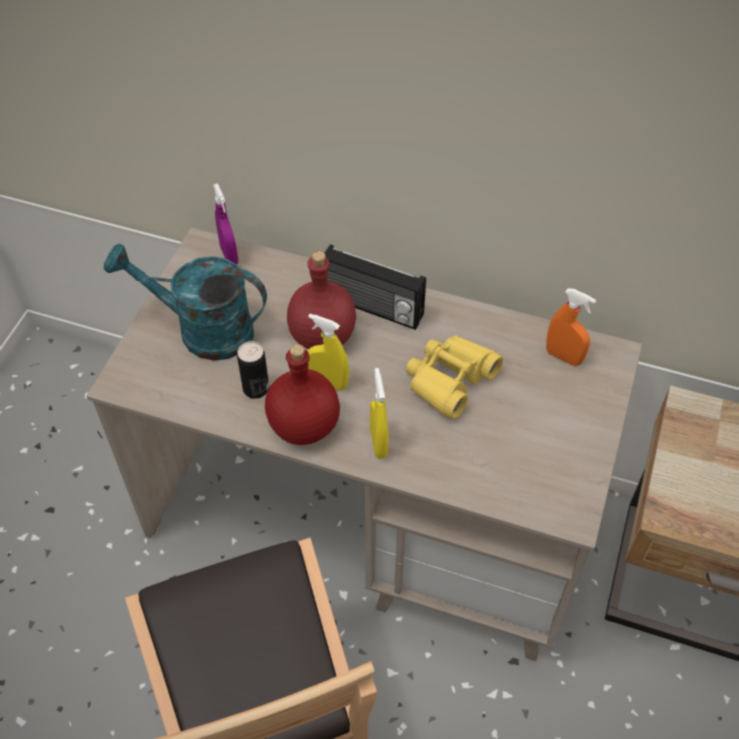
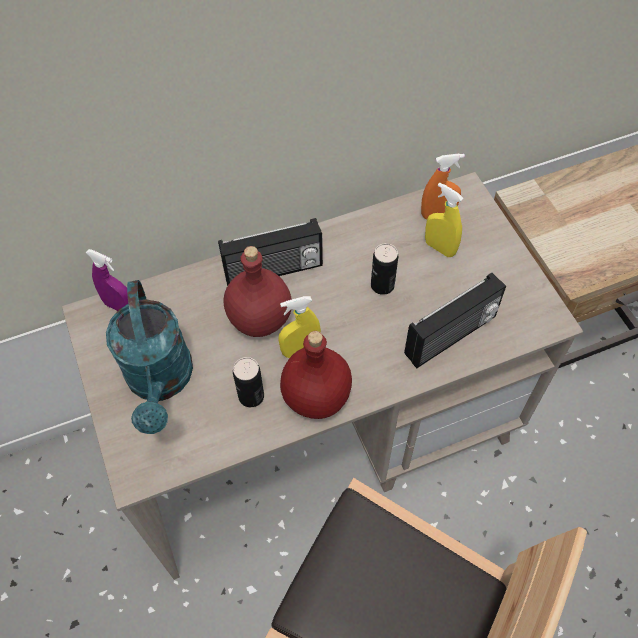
camera: 40 degrees left, 5 degrees up
turquoise watering can [104,244,267,361] -> turquoise watering can turned 75 degrees counterclockwise [106,280,193,434]
yellow spray bottle [370,368,388,459] -> yellow spray bottle moved to [425,182,464,257]
yellow binoculars [406,335,503,419] -> can [371,243,398,295]
none -> radio [404,273,506,368]

